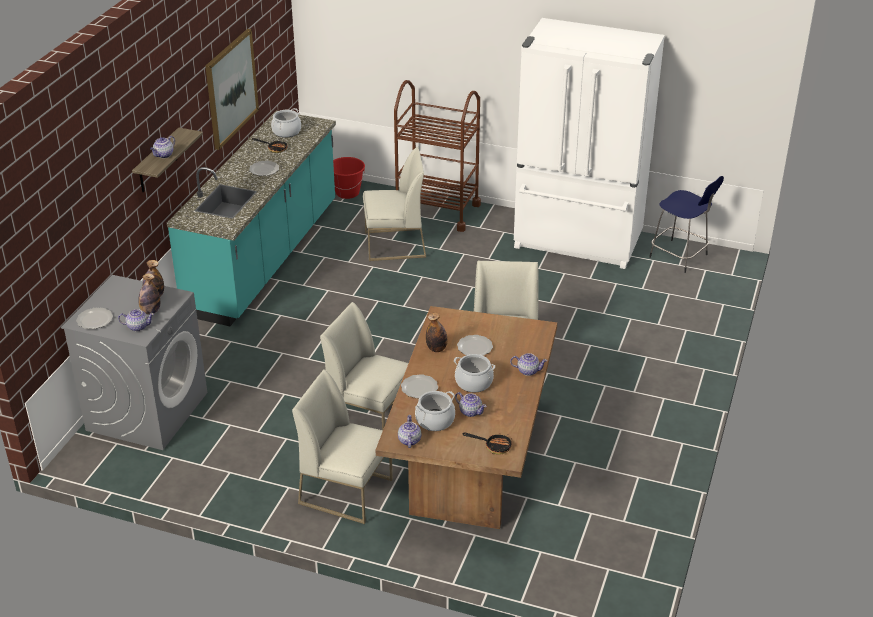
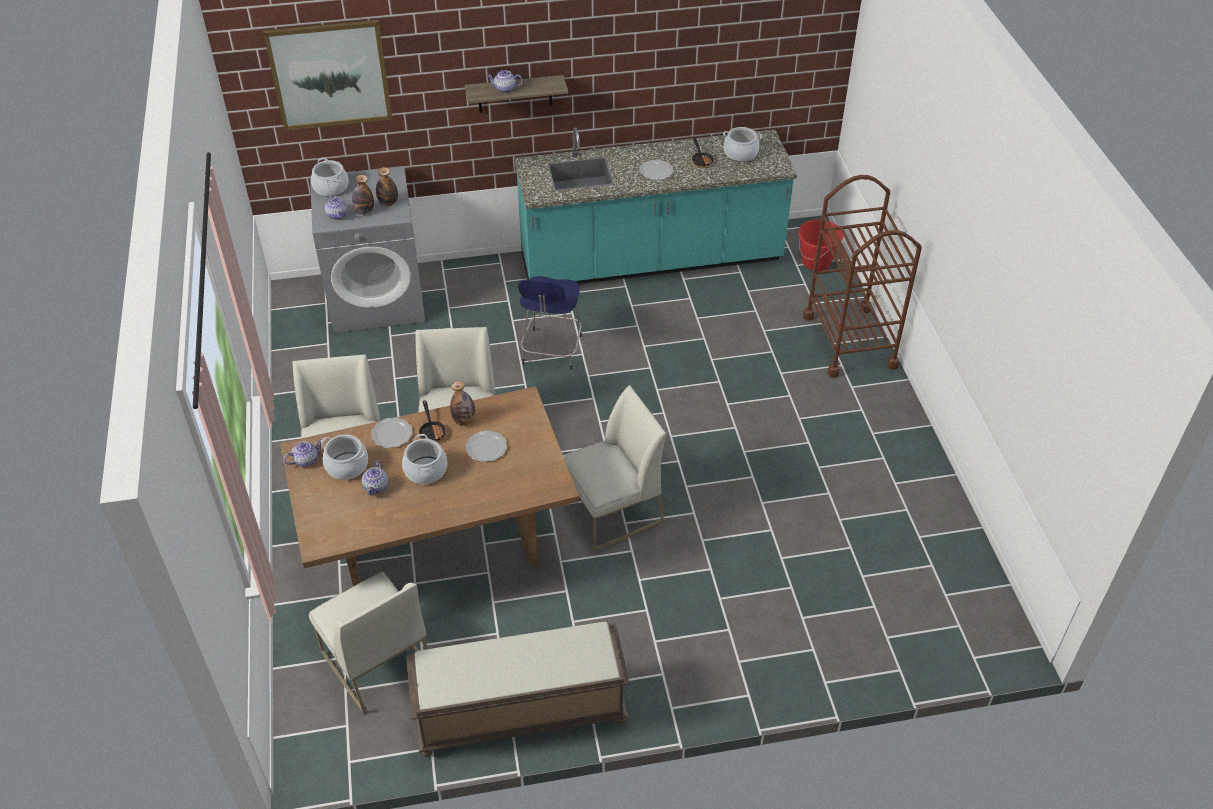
camera: 60 degrees right, 10 degrees up
plate [76,308,113,329] -> cooking pot [311,158,348,197]
picture [205,29,259,150] -> picture moved to [263,20,393,131]
white chair [363,147,426,261] -> white chair moved to [309,572,428,714]
frying pan [462,433,512,455] -> frying pan moved to [419,400,446,442]
teapot [510,353,547,376] -> none
white fridge [514,18,665,269] -> none
blue stool [649,176,724,273] -> blue stool moved to [518,276,582,370]
none -> brown bench [406,622,630,757]

